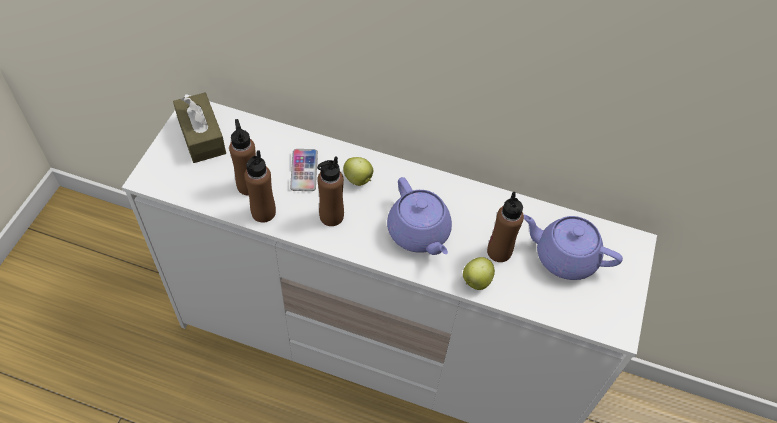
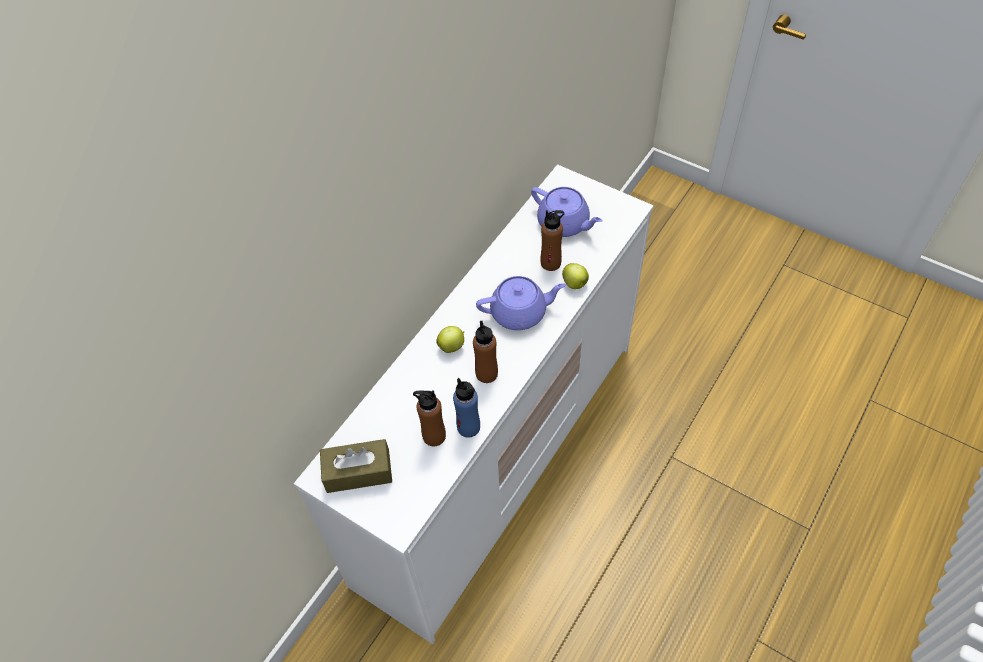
camera: 70 degrees left, 0 degrees up
brown bottle [244,150,276,223] -> blue bottle [453,378,480,438]
phone [290,149,318,191] -> none
purple teapot [524,215,623,280] -> purple teapot turned 90 degrees counterclockwise [531,187,603,237]

